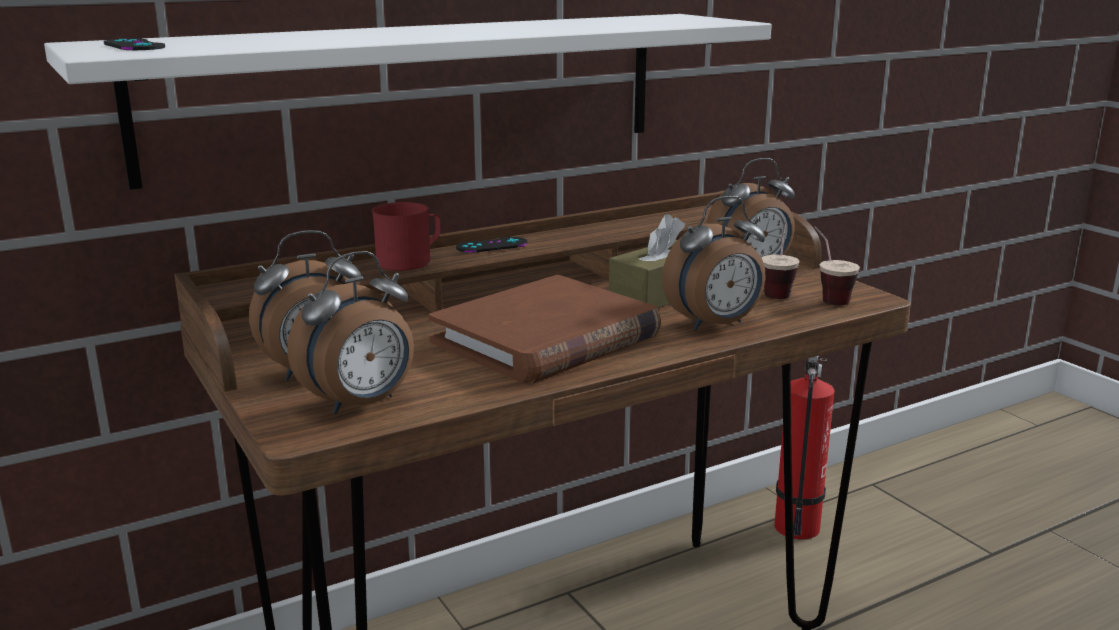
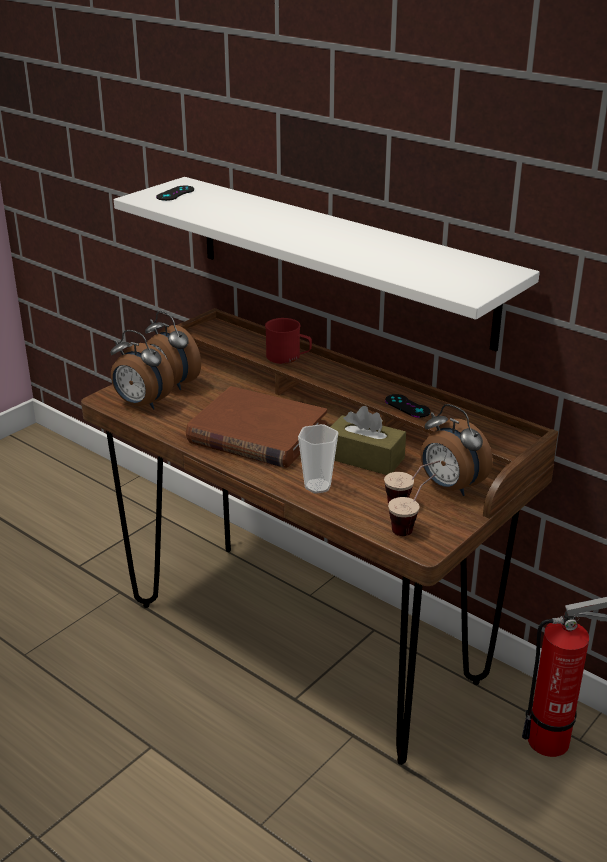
camera: 70 degrees right, 10 degrees up
black game controller [456,237,527,253] -> black game controller moved to [385,394,430,418]
alarm clock [662,196,766,330] -> cup [298,424,338,494]

